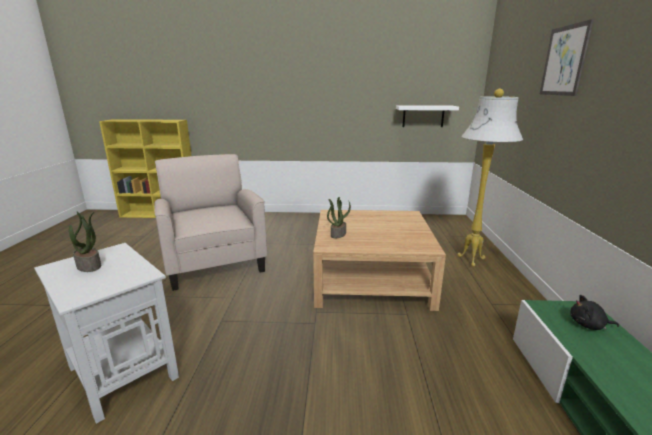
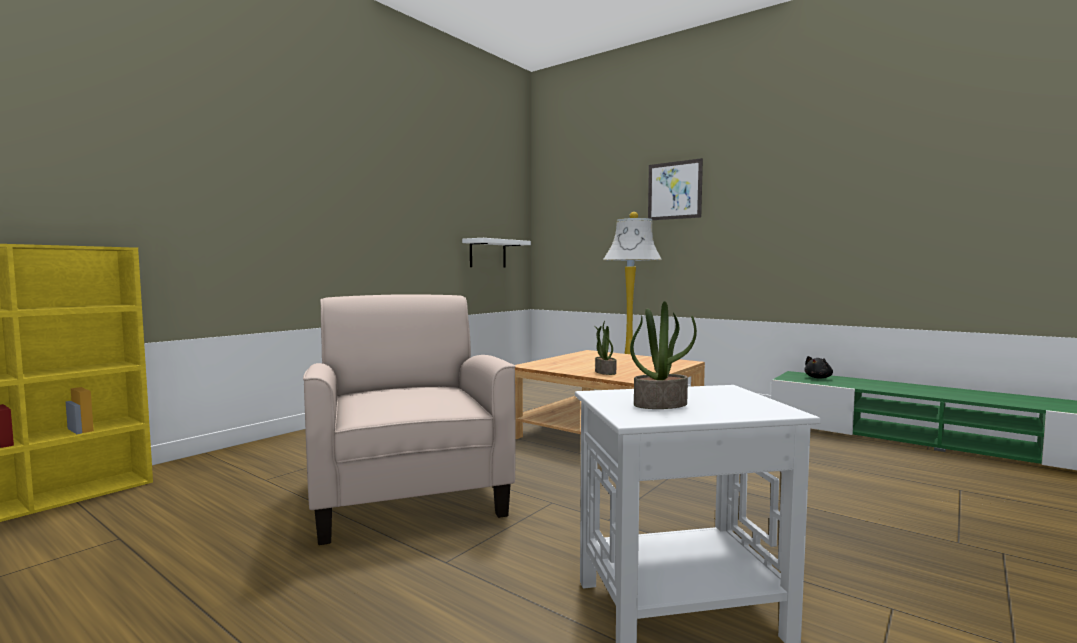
camera: 55 degrees left, 15 degrees down
beige armchair [154,154,267,291] -> beige armchair turned 60 degrees clockwise [303,294,516,545]

